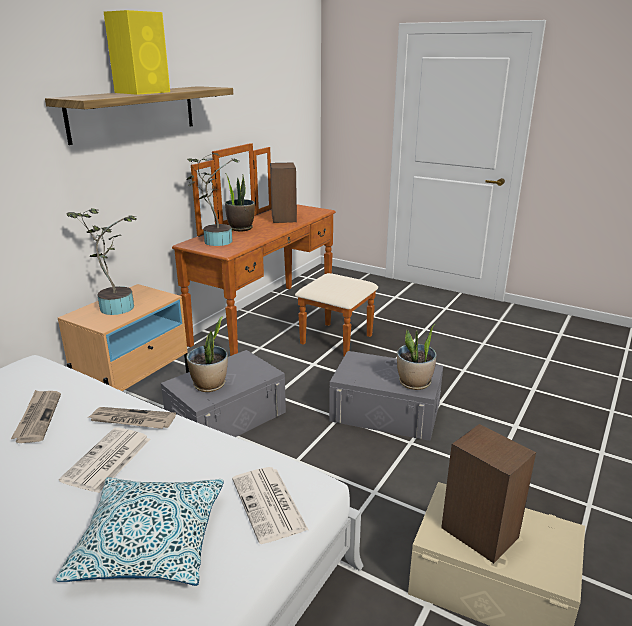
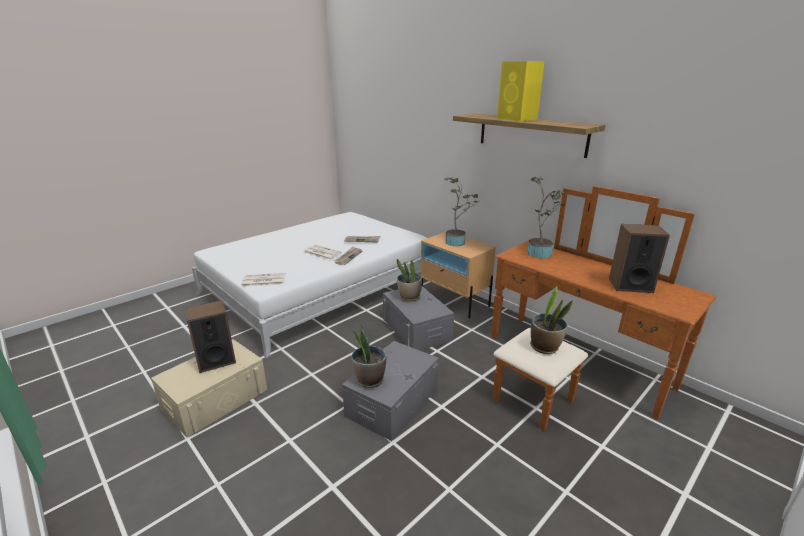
camera: 105 degrees right, 0 degrees up
pillow [56,477,224,586] -> none
potted plant [225,173,255,232] -> potted plant moved to [530,286,573,354]

